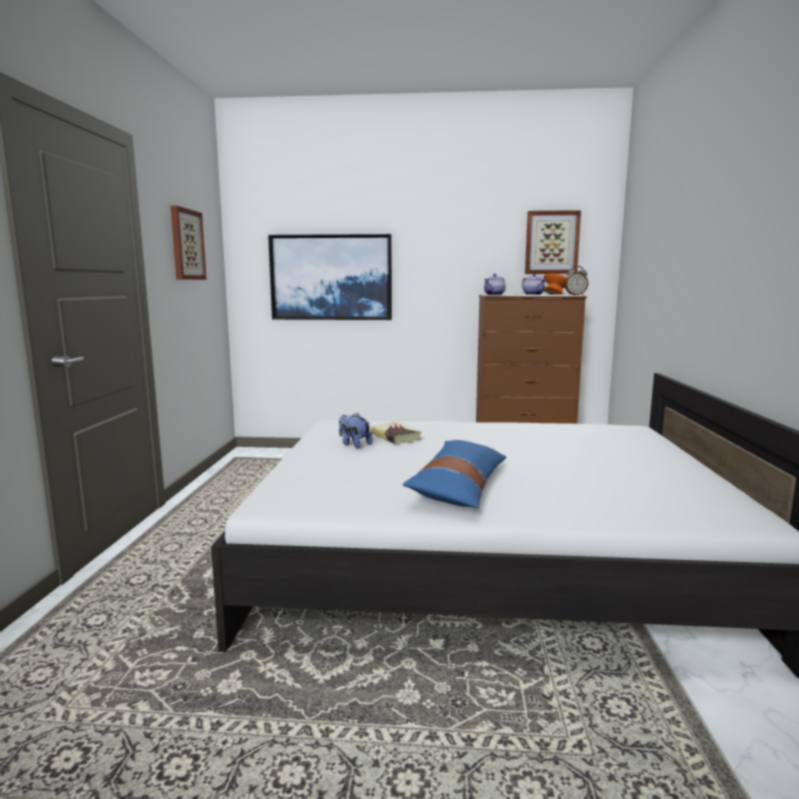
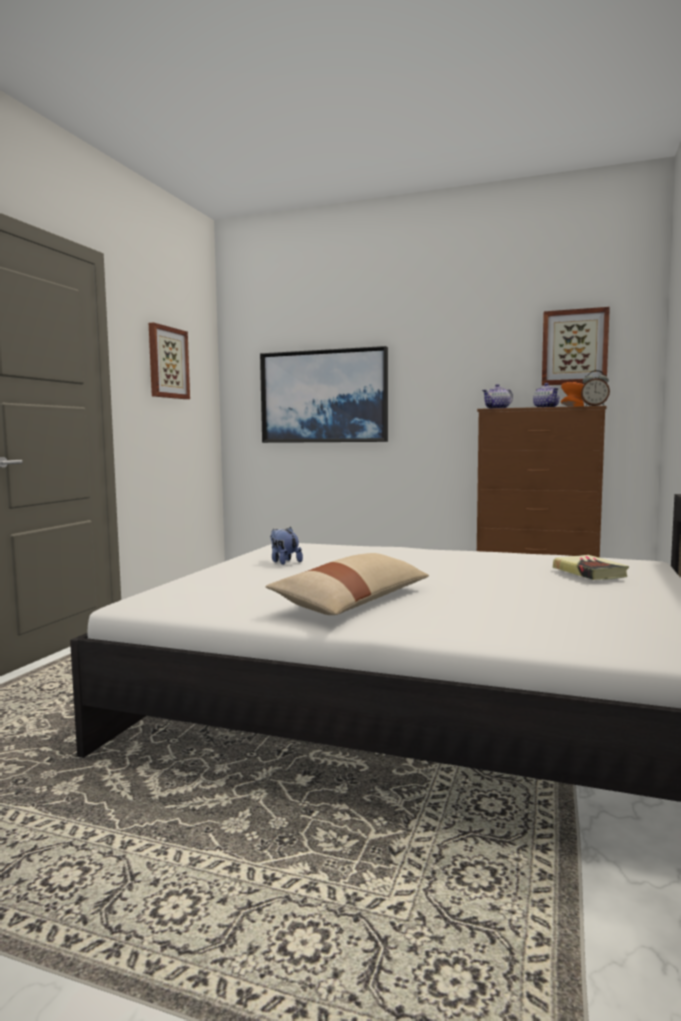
camera: 15 degrees right, 5 degrees down
book [371,422,422,444] -> book moved to [553,555,629,580]
blue pillow [402,440,506,508] -> beige pillow [265,553,429,615]

